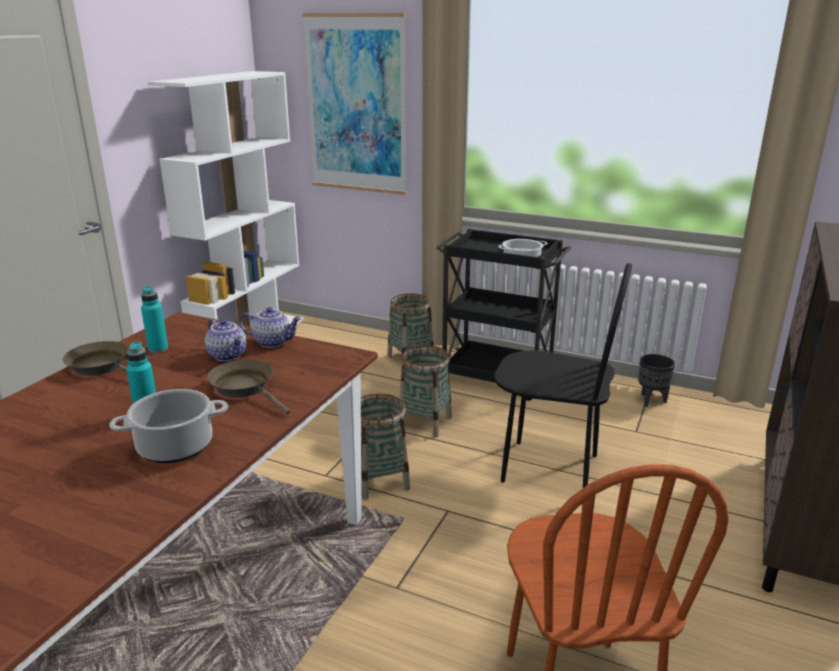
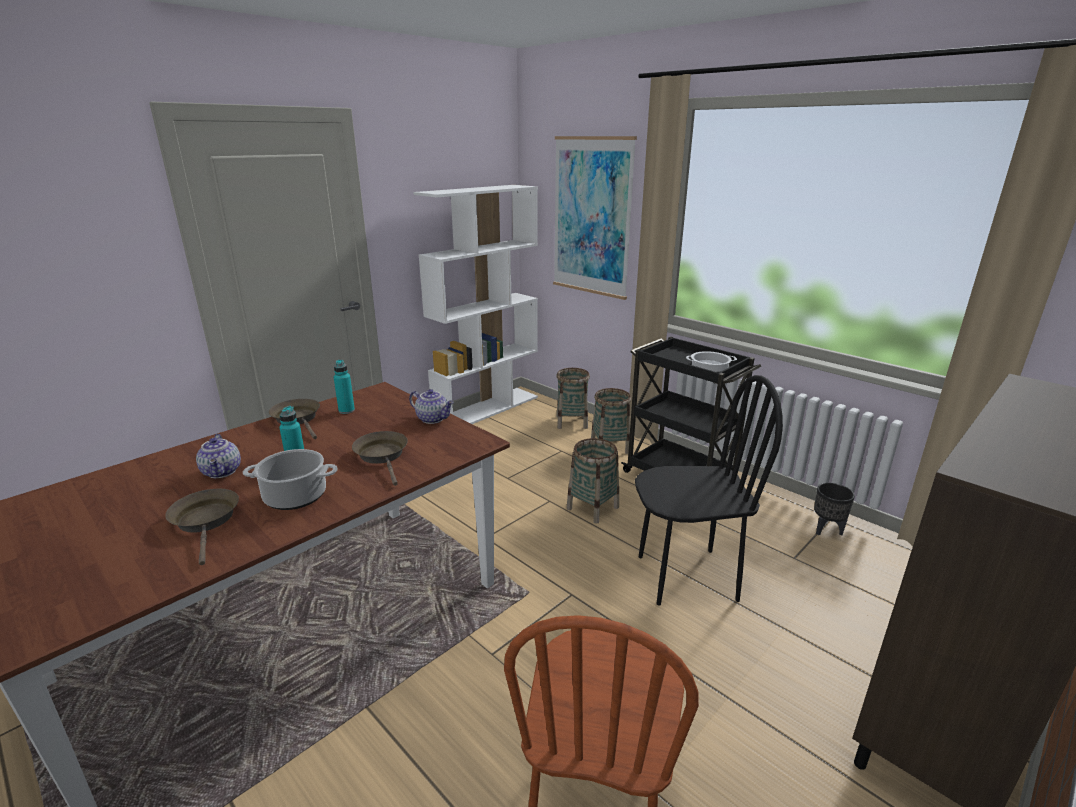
camera: 20 degrees right, 0 degrees up
teapot [205,319,247,361] -> teapot moved to [196,434,241,478]
basket [361,393,410,500] -> basket moved to [556,368,590,429]
black chair [494,263,632,488] -> black chair turned 45 degrees counterclockwise [635,375,783,606]
none -> brown frying pan [165,489,239,565]

